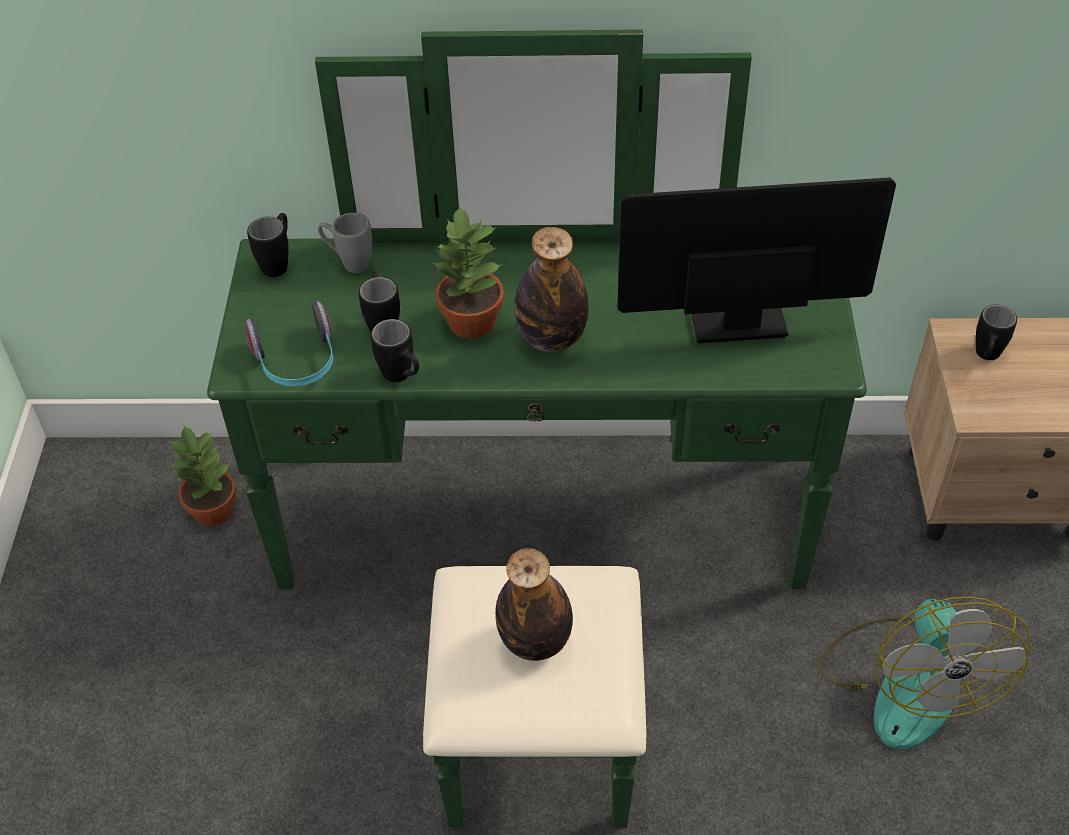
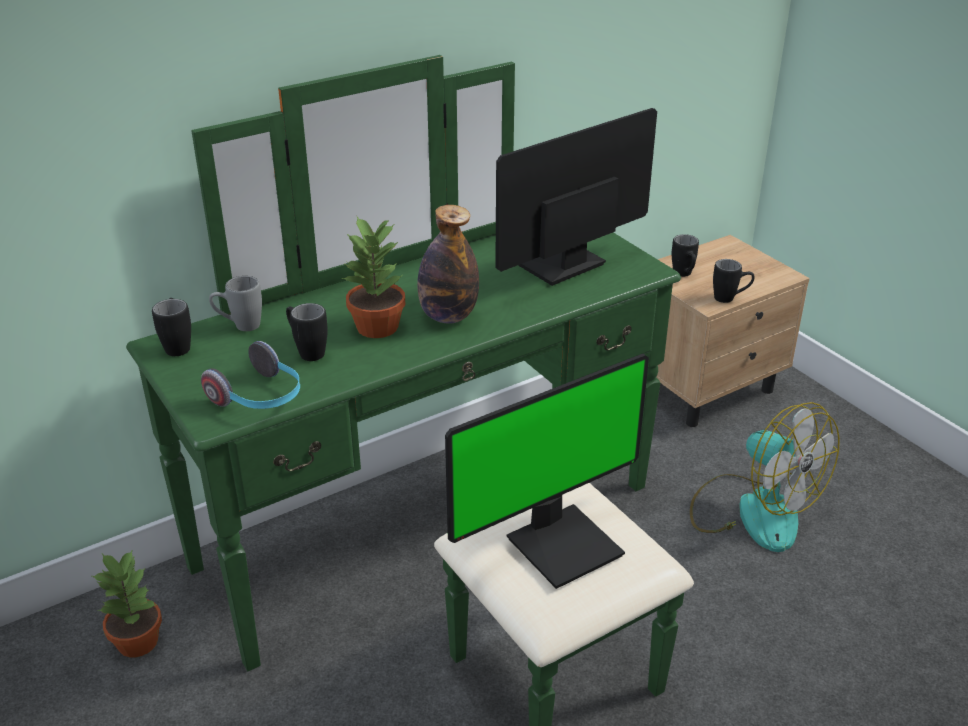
camera: 35 degrees left, 15 degrees down
black mug [371,319,419,383] -> black mug moved to [713,259,755,303]
bottle [495,548,573,661] -> monitor [445,354,649,589]

